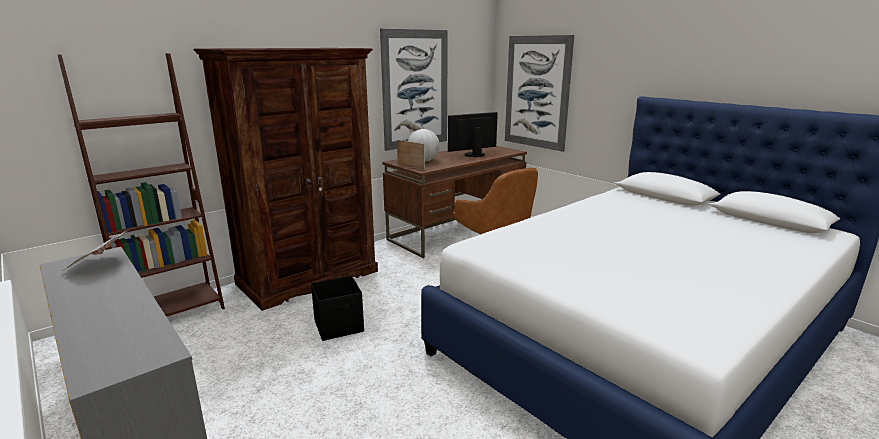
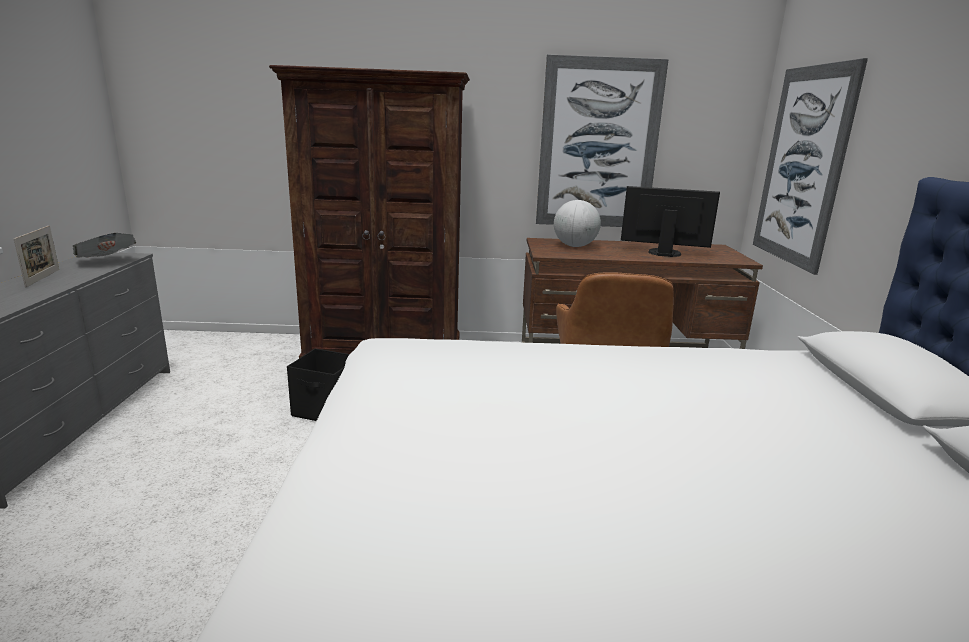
camera: 40 degrees right, 0 degrees up
brown bookcase [57,53,225,317] -> none
picture frame [397,139,425,170] -> picture frame moved to [14,225,59,287]

